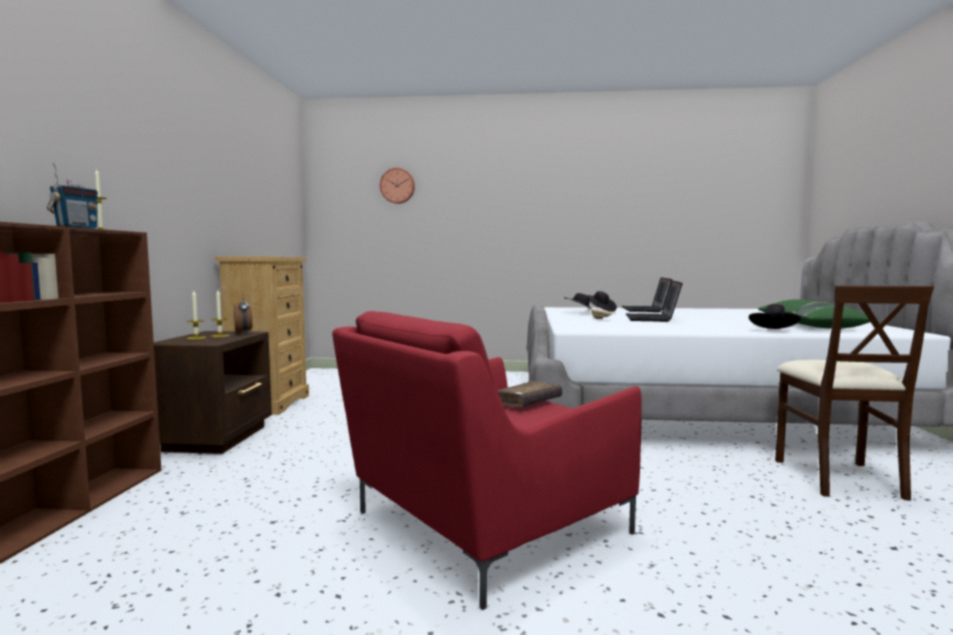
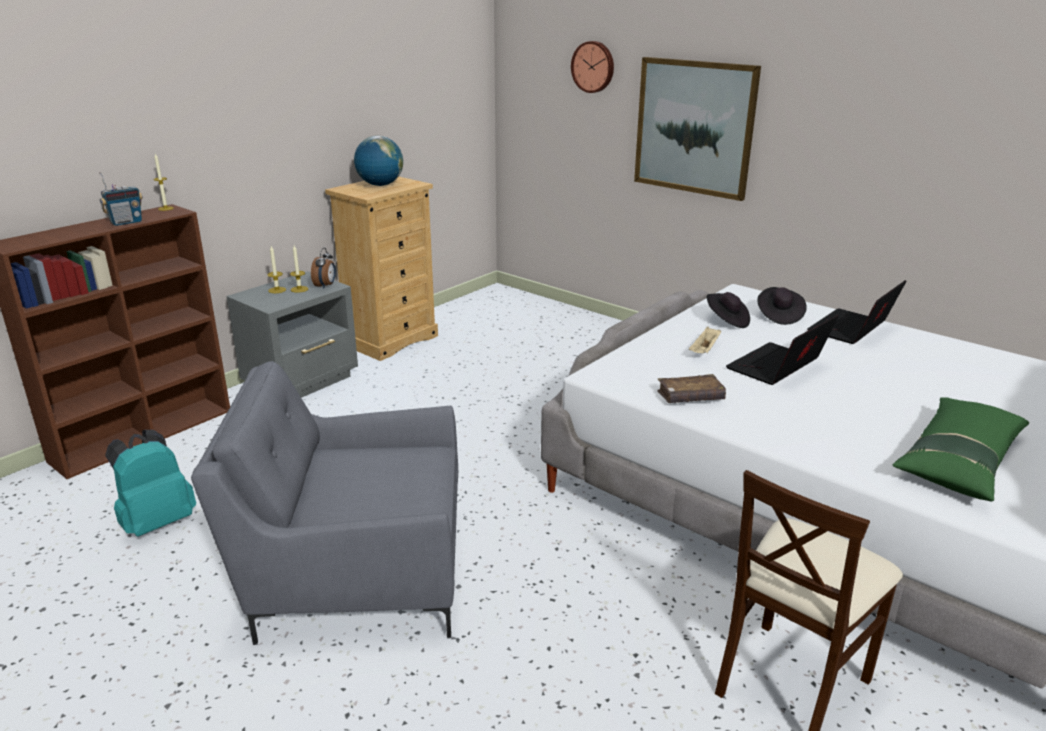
camera: 35 degrees right, 20 degrees up
brown nightstand [154,331,272,454] -> grey nightstand [226,271,358,398]
red armchair [332,311,642,610] -> grey armchair [191,361,458,645]
brown book [498,381,562,407] -> brown book moved to [657,374,726,403]
black hat [749,304,801,329] -> none
none -> turquoise backpack [105,430,196,537]
none -> globe [354,136,403,186]
none -> picture [634,57,761,201]

